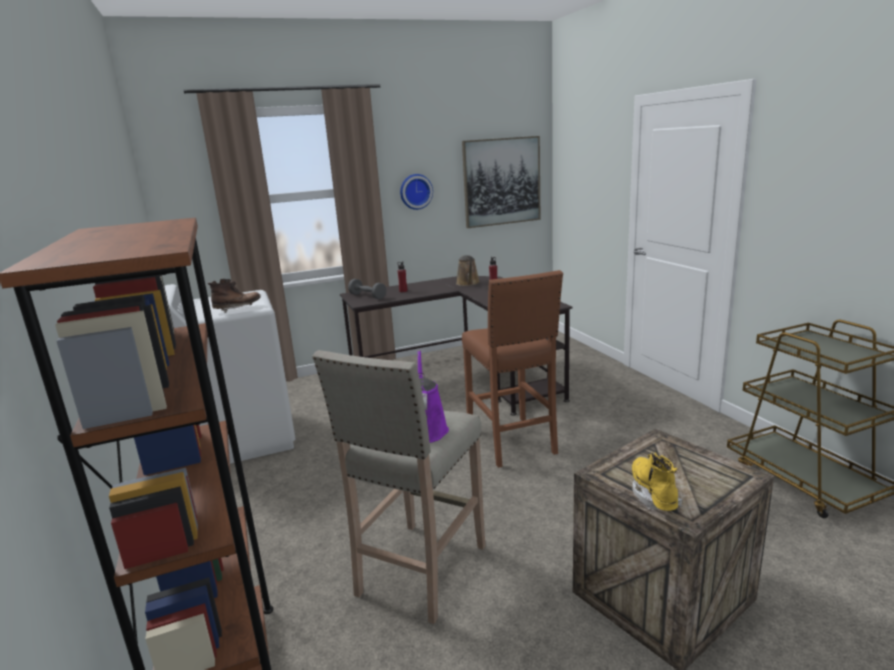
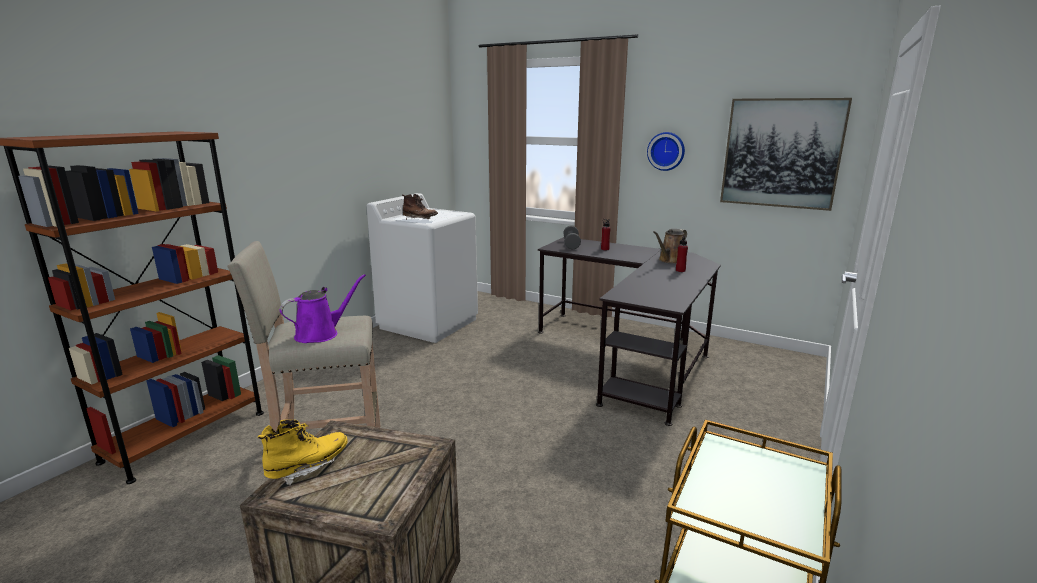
camera: 50 degrees right, 0 degrees up
brown stool [462,270,563,468] -> none

